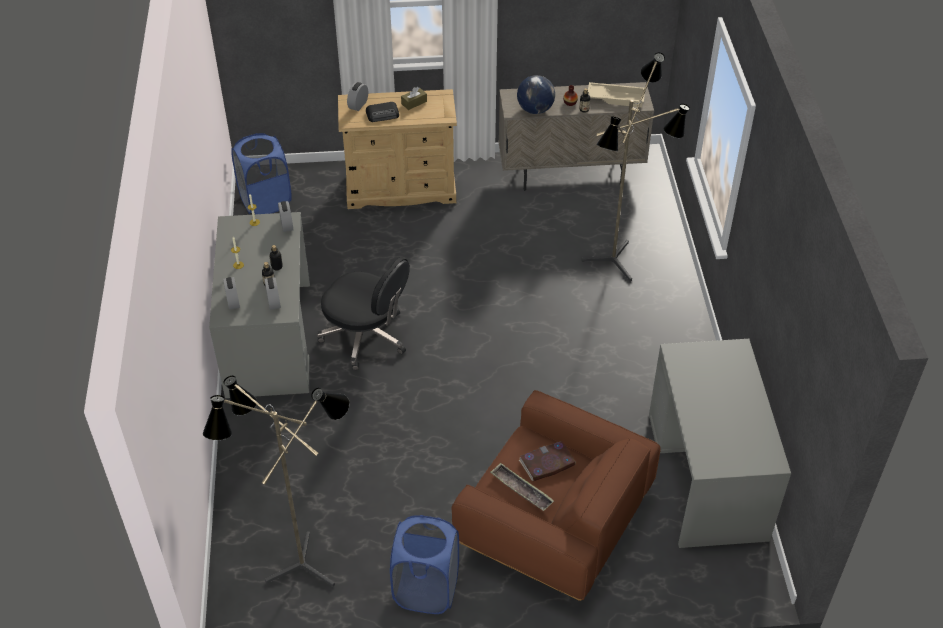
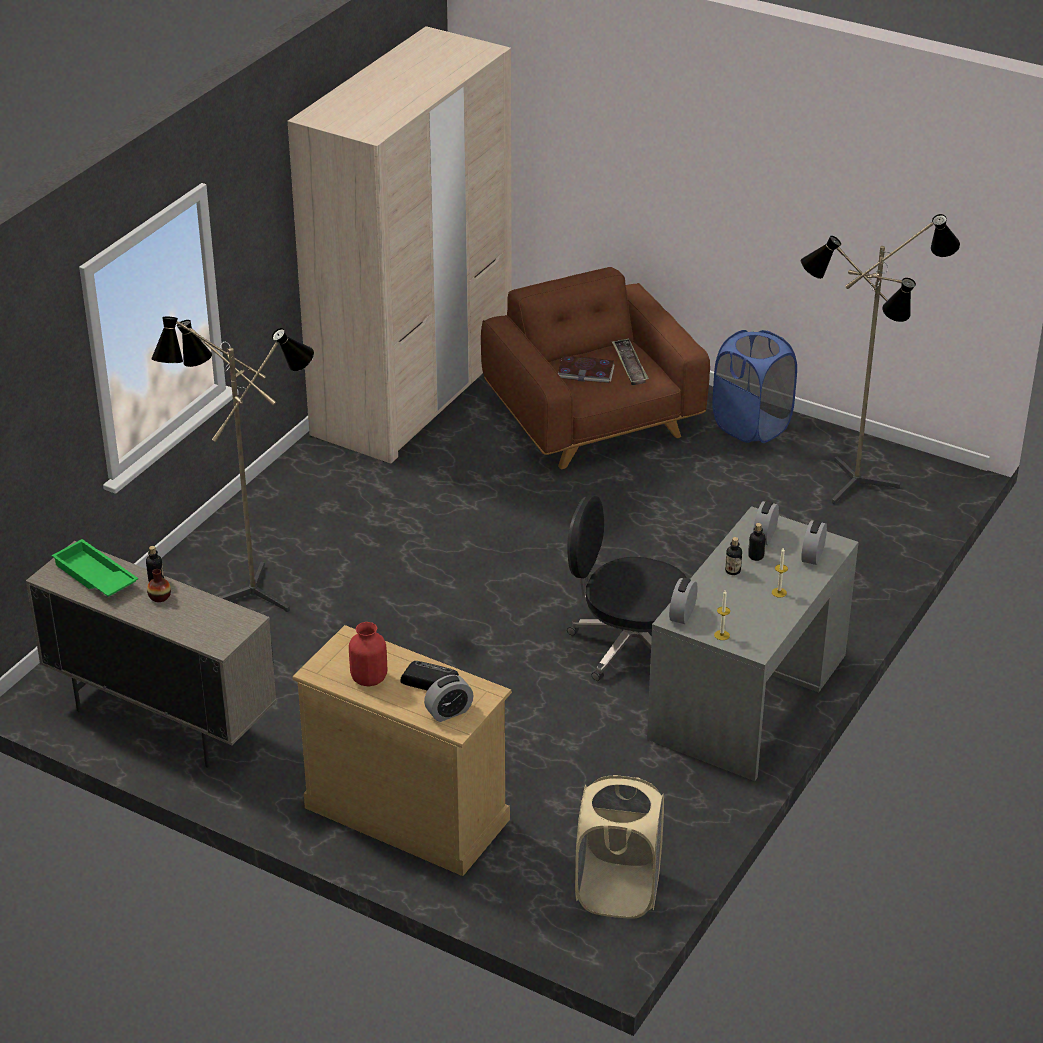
camera: 145 degrees left, 10 degrees down
blue laundry basket [231,133,292,214] -> beige laundry basket [575,775,664,919]
black office chair [317,257,410,370] -> black office chair turned 45 degrees counterclockwise [567,495,686,681]
brown tissue box [401,87,427,110] -> red vase [349,622,387,686]
globe [517,75,555,114] -> none
beige tray [588,82,645,107] -> green tray [52,539,138,597]
grey desk [649,339,791,548] -> beige wardrobe [288,26,512,463]

